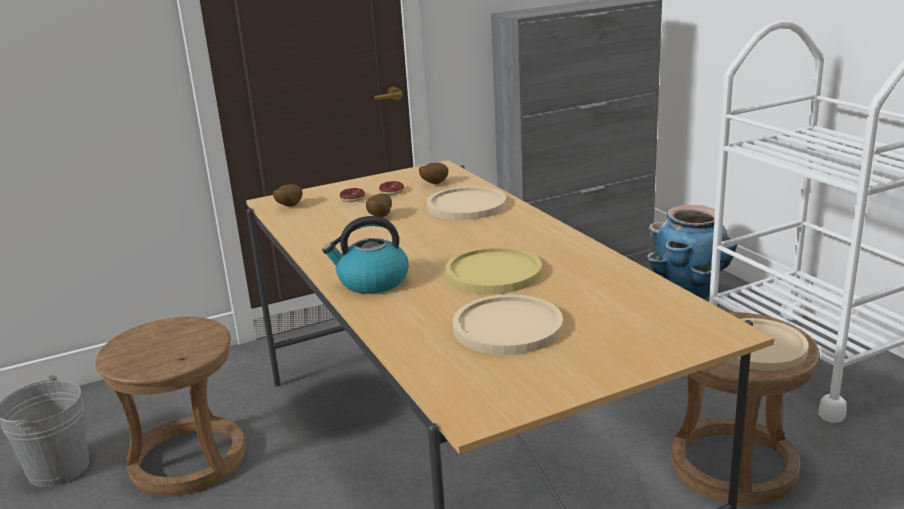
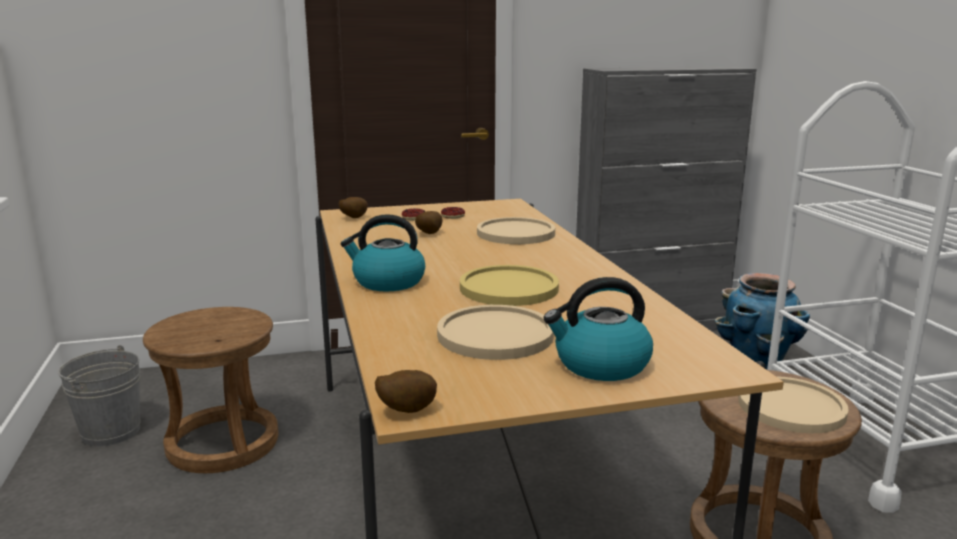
camera: 10 degrees right, 5 degrees down
potato [419,163,448,184] -> potato moved to [375,370,437,413]
none -> kettle [544,277,653,381]

